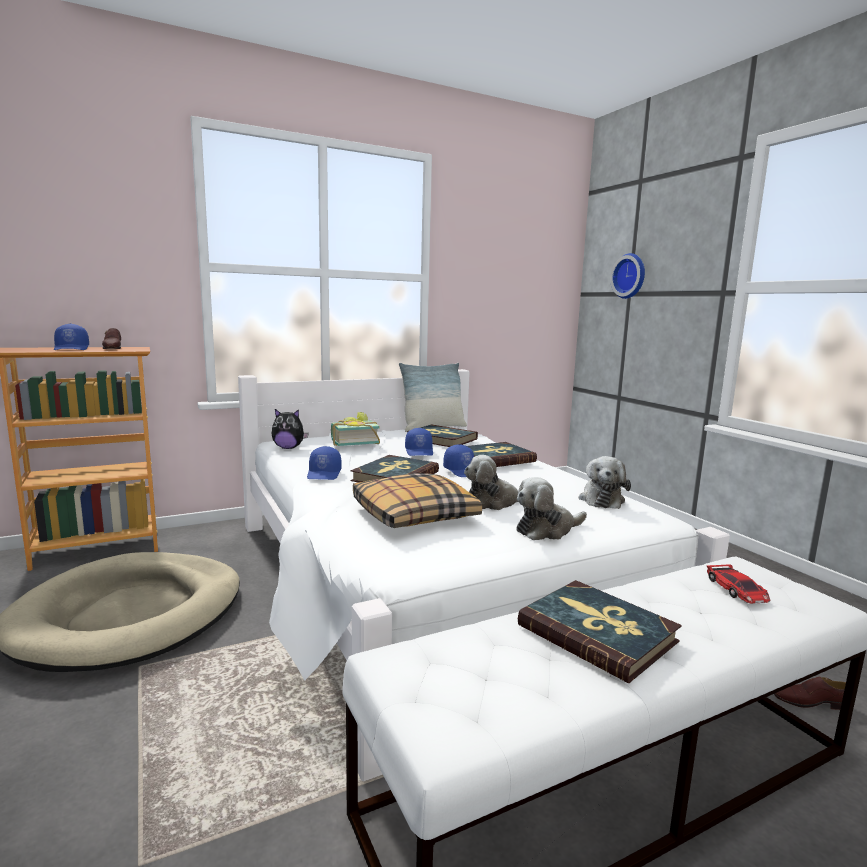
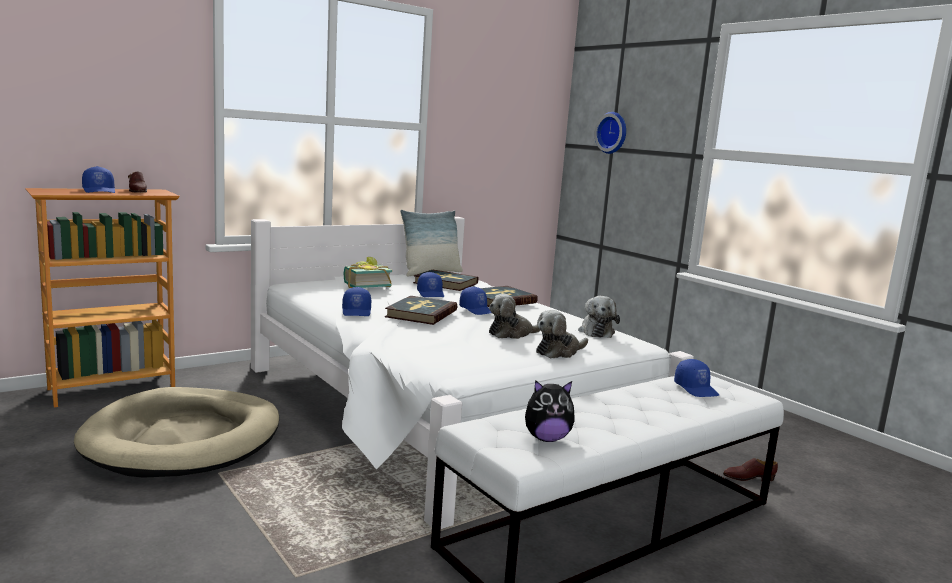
camera: 10 degrees left, 0 degrees up
plush toy [272,409,309,449] -> plush toy moved to [525,380,575,442]
pillow [353,473,482,528] -> none
book [518,580,682,683] -> none
toy car [707,564,770,604] -> blue cap [674,359,719,397]

